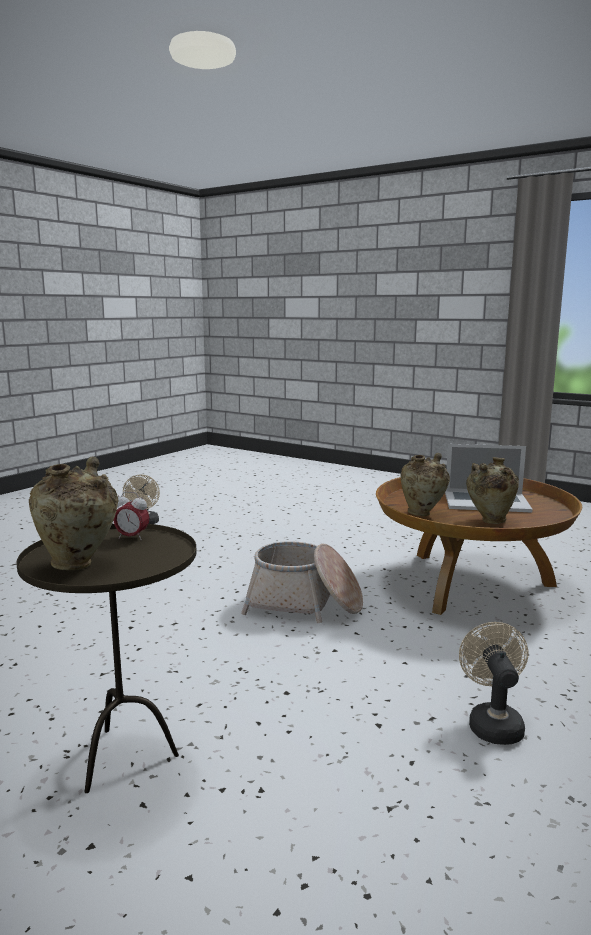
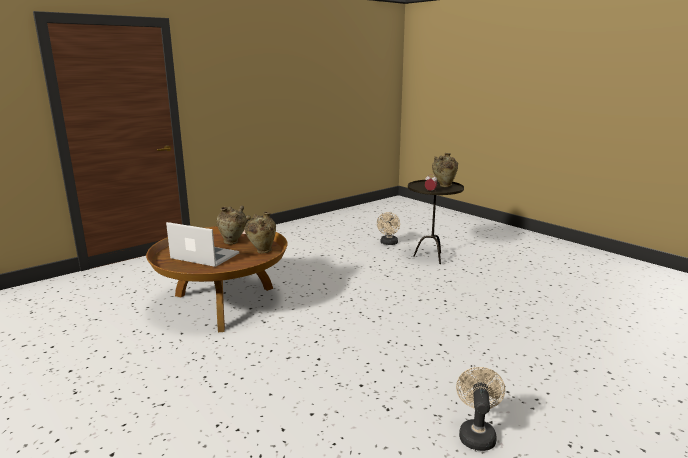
camera: 165 degrees left, 5 degrees up
basket [241,541,363,623] -> none
beige fan [459,622,528,745] -> beige fan moved to [377,212,400,245]

